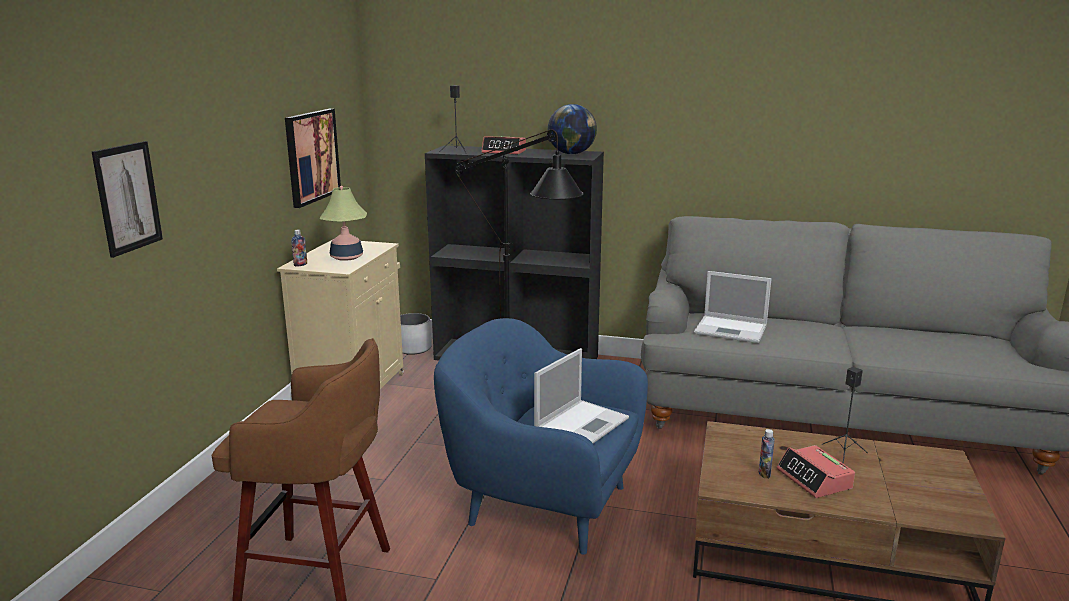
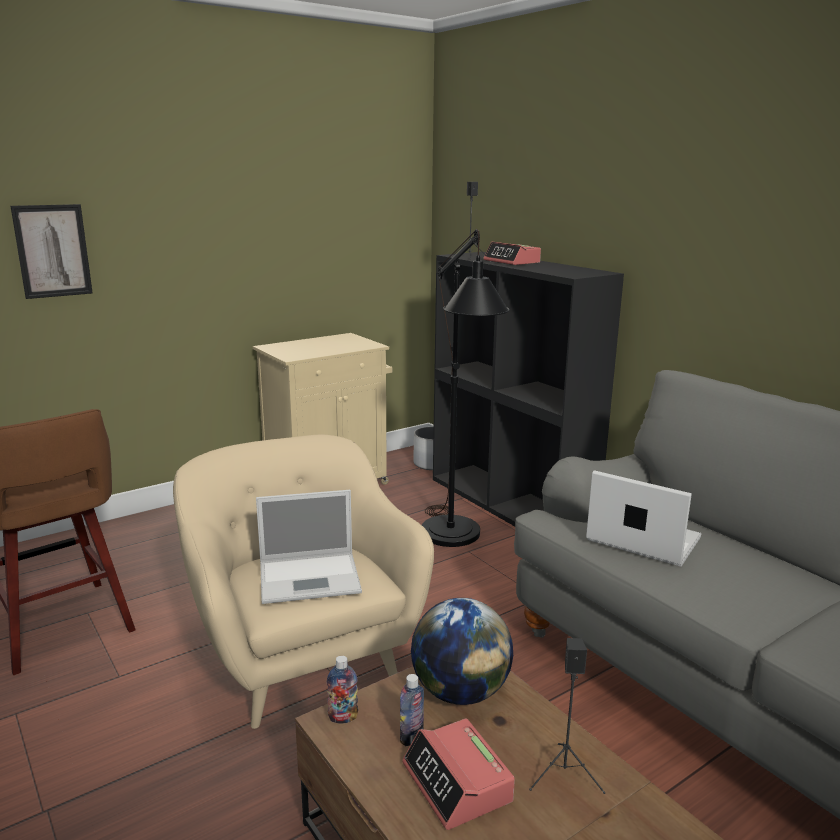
camera: 40 degrees right, 0 degrees up
picture [285,109,341,208] -> none
bottle [291,230,307,267] -> bottle moved to [327,656,358,724]
table lamp [320,186,367,261] -> none
blue armchair [434,318,648,555] -> beige armchair [173,434,434,729]
globe [548,104,597,154] -> globe moved to [411,598,513,705]
laptop [694,271,771,343] -> laptop turned 150 degrees clockwise [586,470,701,567]
alarm clock [776,445,855,498] -> alarm clock turned 45 degrees counterclockwise [402,718,515,830]

